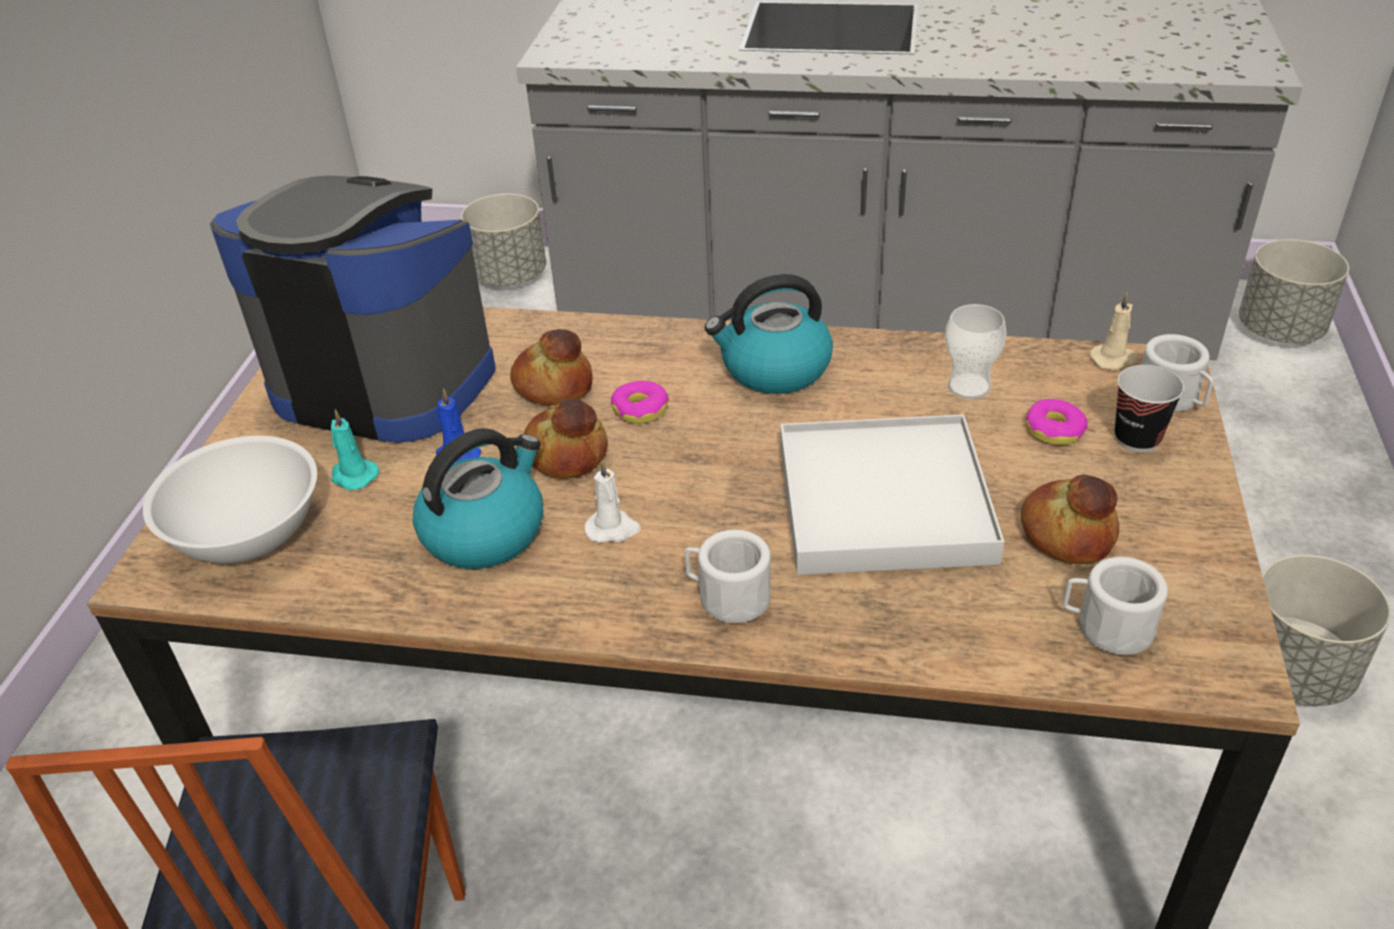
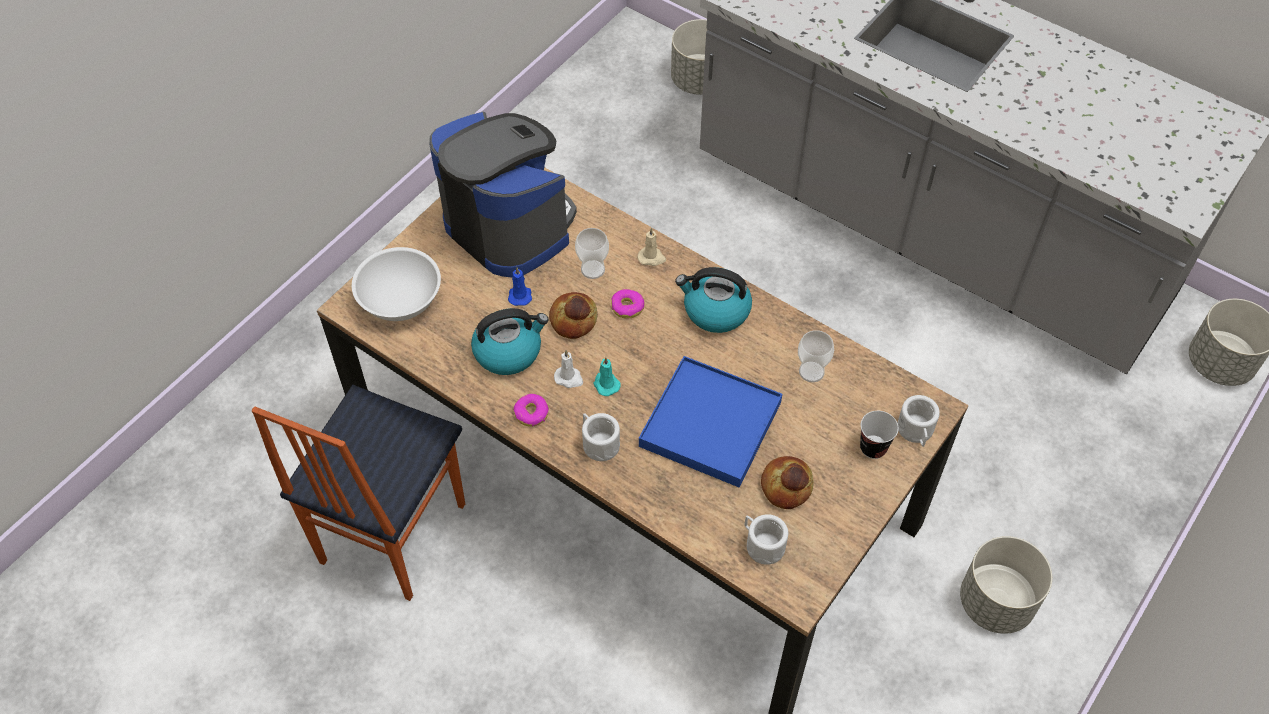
camera: 25 degrees right, 15 degrees up
turquoise candle [331,409,379,490] -> turquoise candle moved to [593,357,621,396]
bread [510,329,592,406] -> cup [575,228,609,279]
white tray [780,414,1004,575] -> blue tray [639,356,782,488]
donut [1025,399,1088,445] -> donut moved to [513,394,549,427]
beige candle [1090,292,1138,370] -> beige candle moved to [638,228,666,266]

